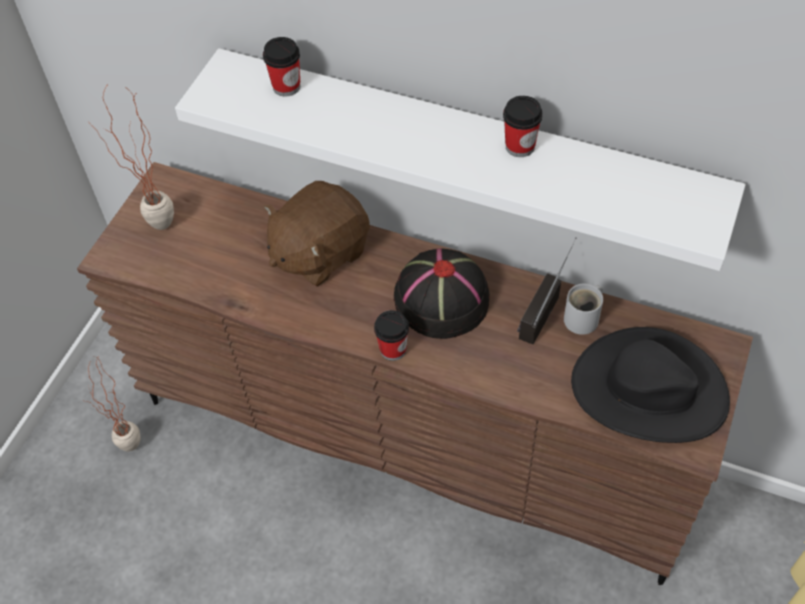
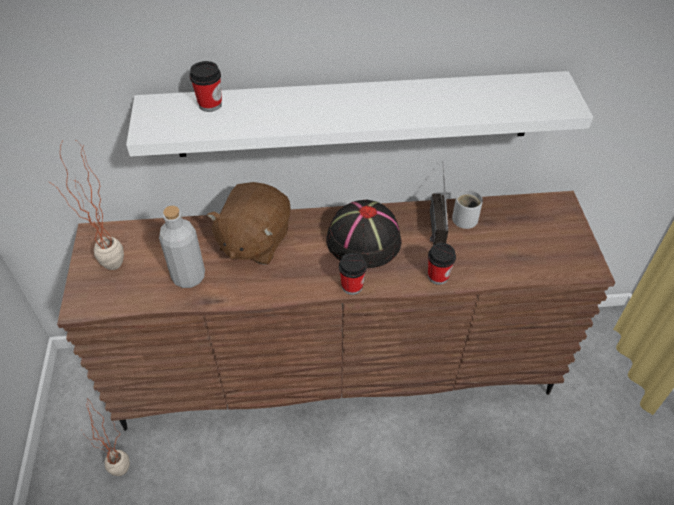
camera: 30 degrees left, 5 degrees down
cup [503,96,543,157] -> cup moved to [428,243,456,285]
black hat [571,327,730,443] -> none
none -> grey bottle [159,206,205,288]

